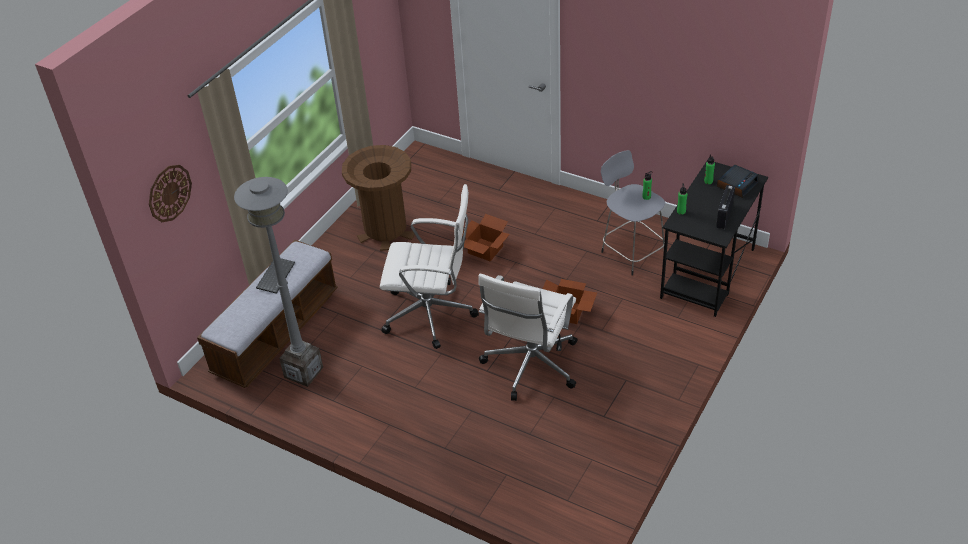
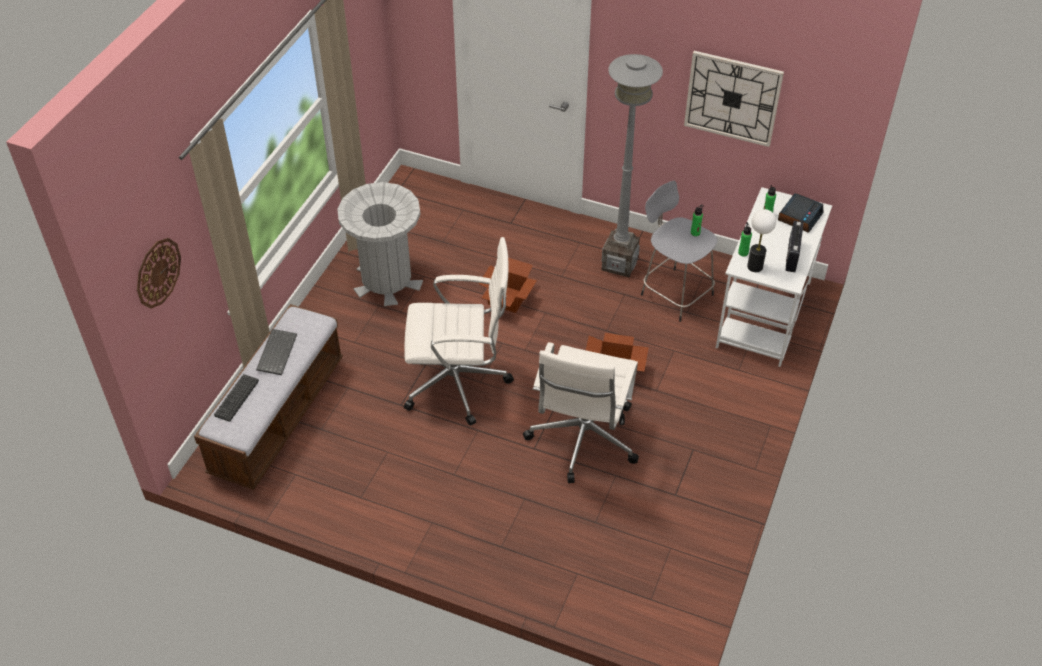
camera: 10 degrees left, 5 degrees up
grey floor lamp [234,177,323,387] -> grey floor lamp moved to [602,54,663,277]
brown trash can [342,145,415,251] -> grey trash can [337,182,423,306]
black desk [660,160,768,317] -> white desk [716,187,832,367]
none -> keyboard [214,374,259,422]
none -> wall clock [684,51,784,147]
none -> table lamp [747,209,776,272]

